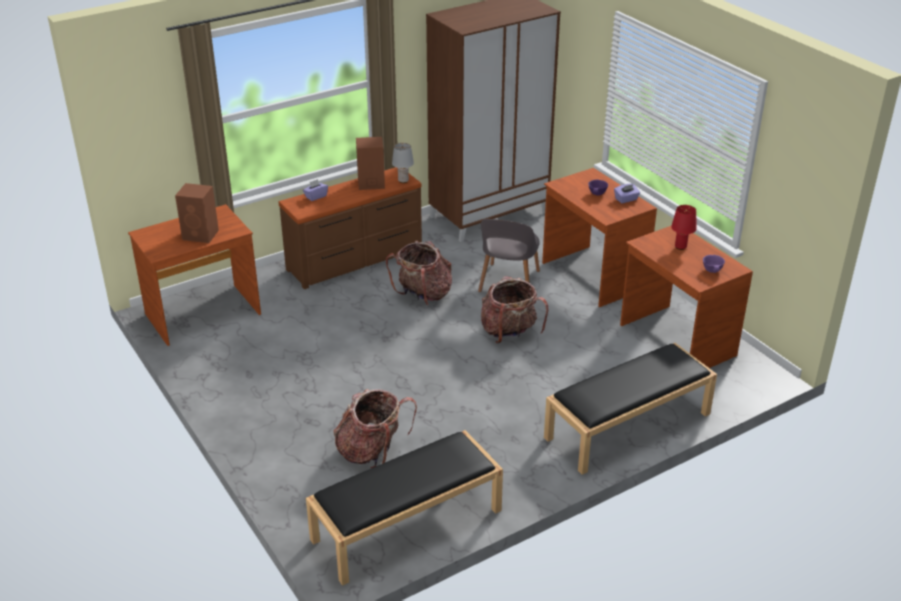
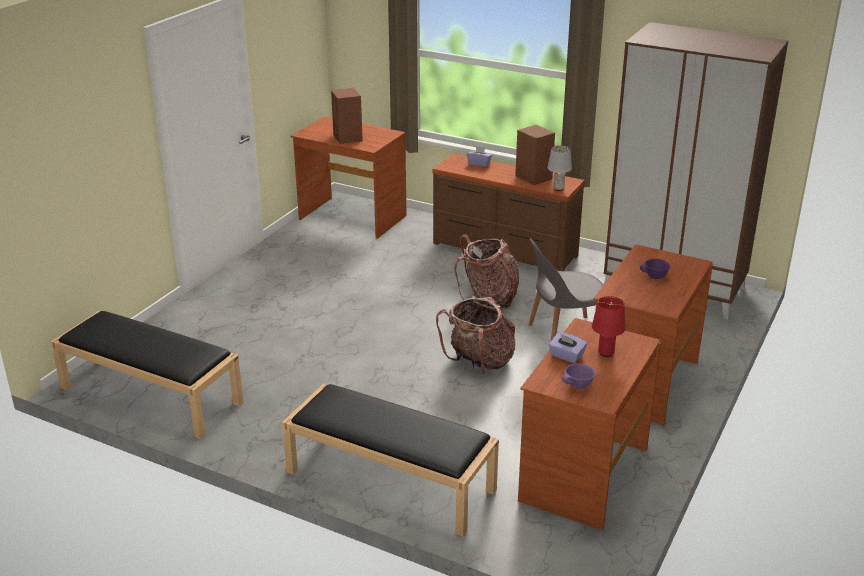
camera: 60 degrees right, 5 degrees down
backpack [333,389,417,468] -> none
purple tissue box [614,184,640,203] -> purple tissue box moved to [549,333,587,363]

